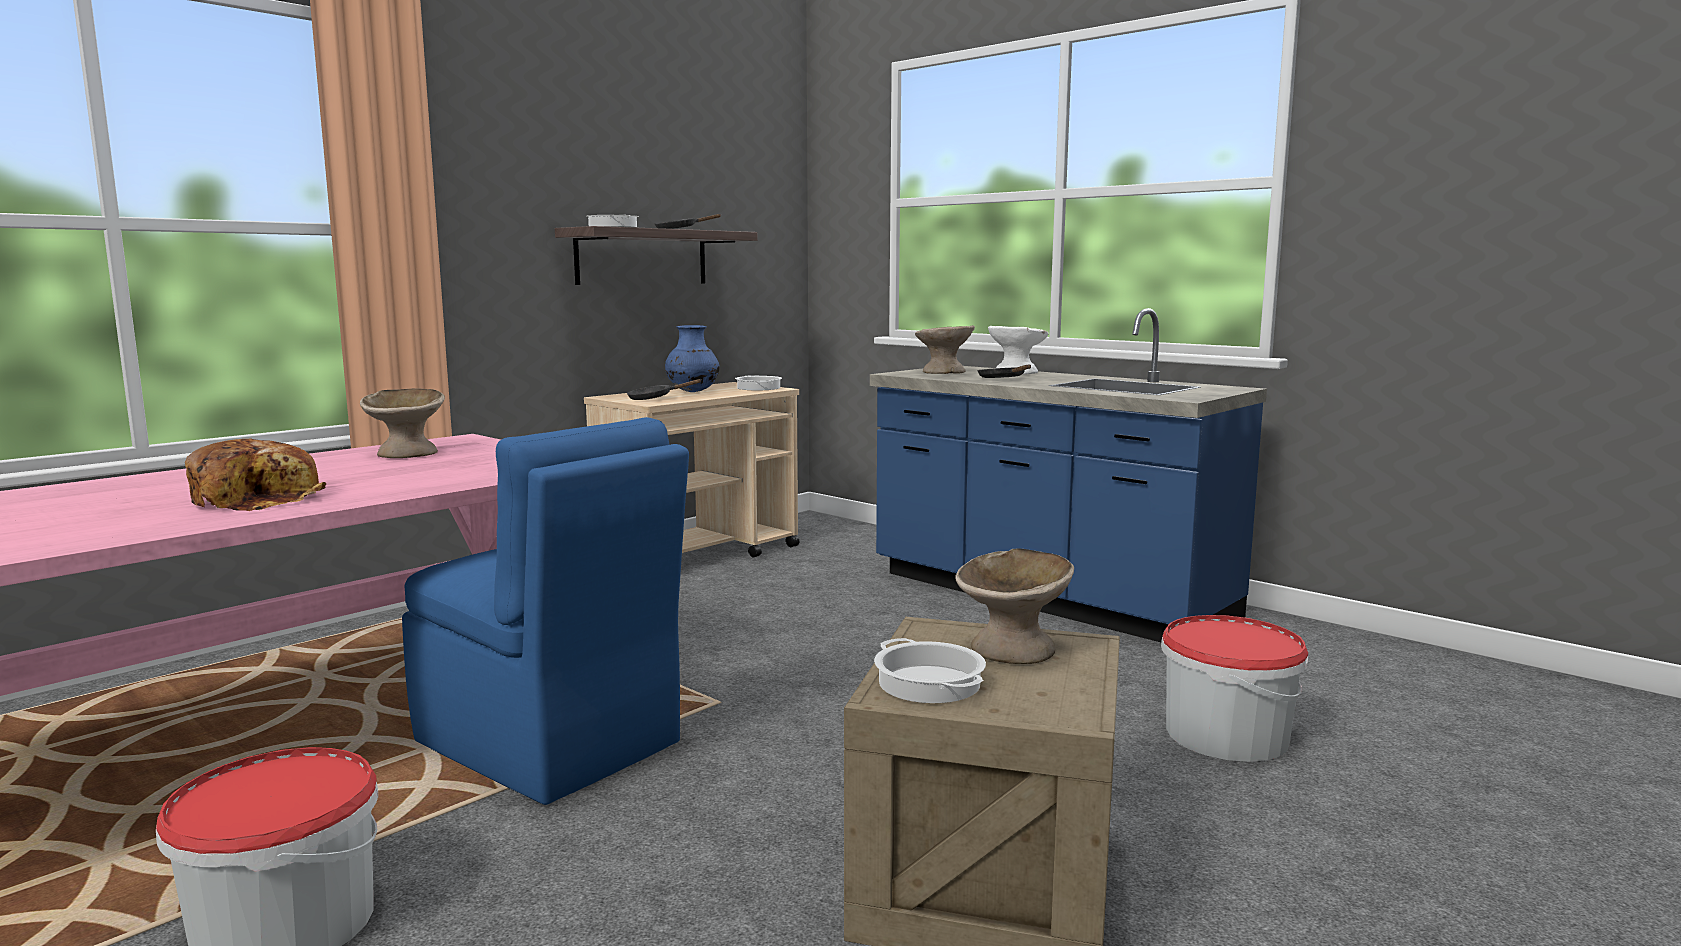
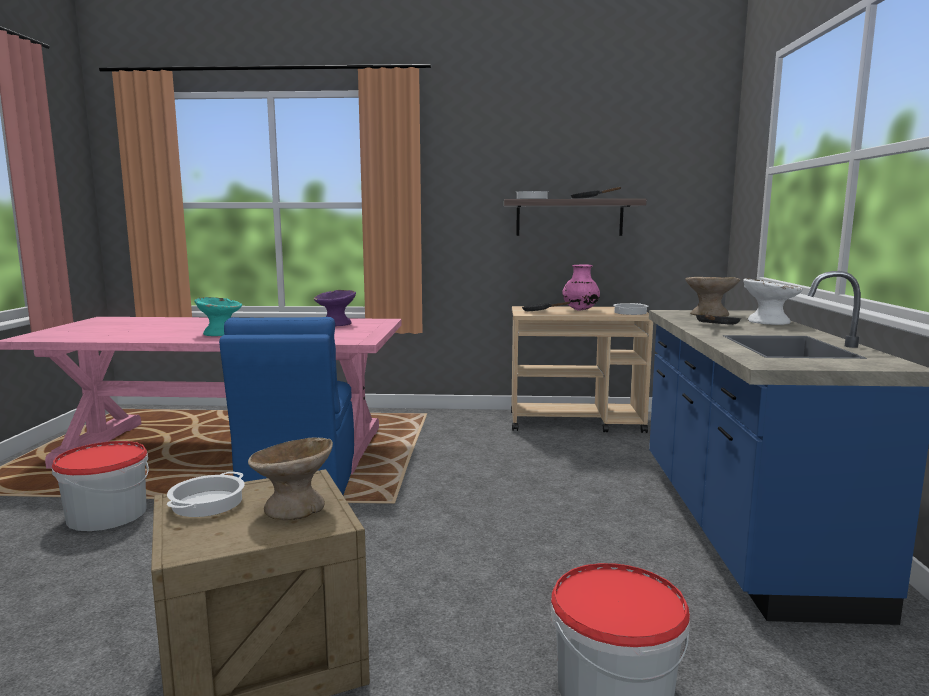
camera: 50 degrees right, 0 degrees up
bread [185,438,326,511] -> turquoise bowl [194,297,242,336]
beige bowl [360,388,445,458] -> purple bowl [314,290,356,326]
blue vase [665,325,720,392] -> pink vase [562,264,600,311]

